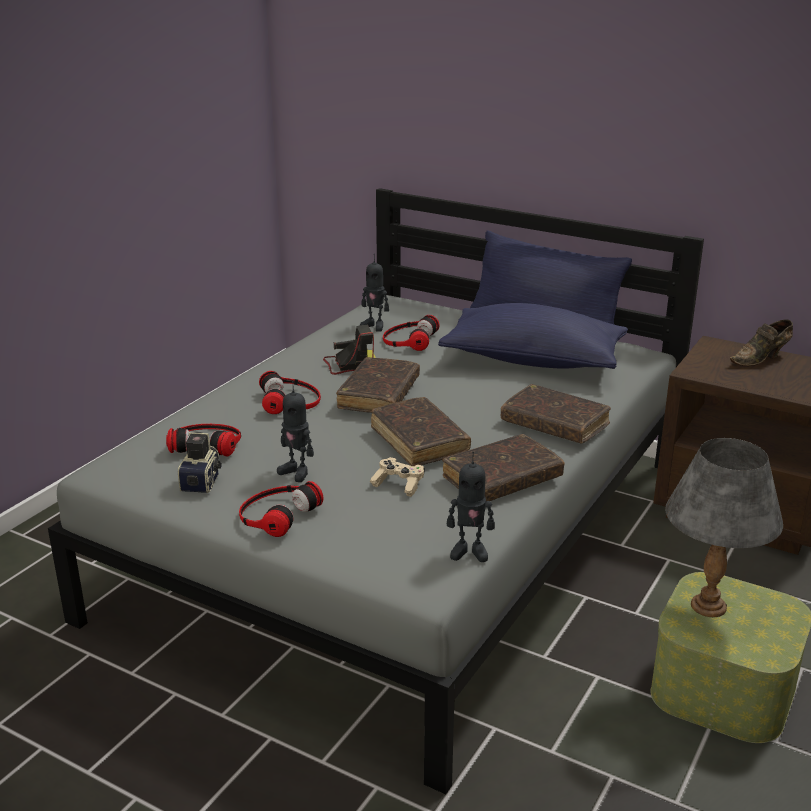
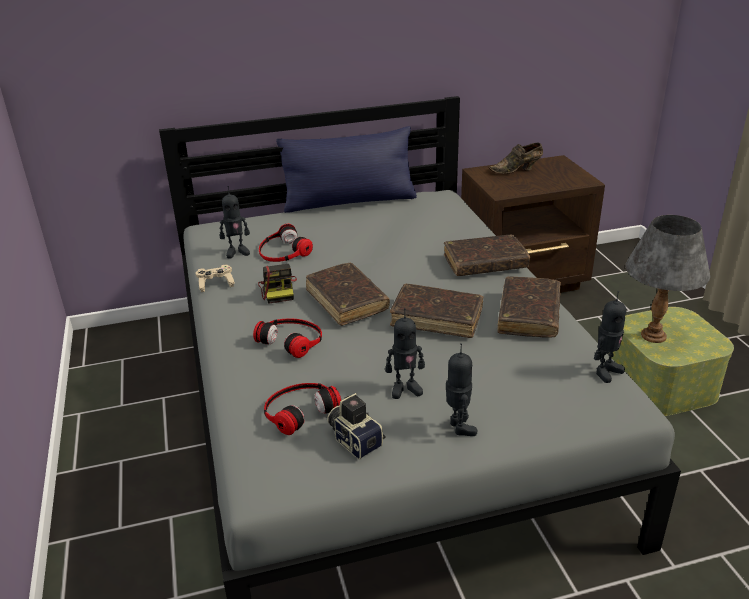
camera: 45 degrees left, 5 degrees up
headphones [239,481,323,537] -> toy robot [446,343,477,436]
camera [323,324,376,375] -> camera turned 135 degrees clockwise [258,264,297,304]
beige game controller [370,457,425,497] -> beige game controller moved to [196,264,235,292]
blue pillow [438,303,628,369] -> none
brown shoe [730,319,793,366] -> brown shoe turned 60 degrees clockwise [489,143,543,174]

